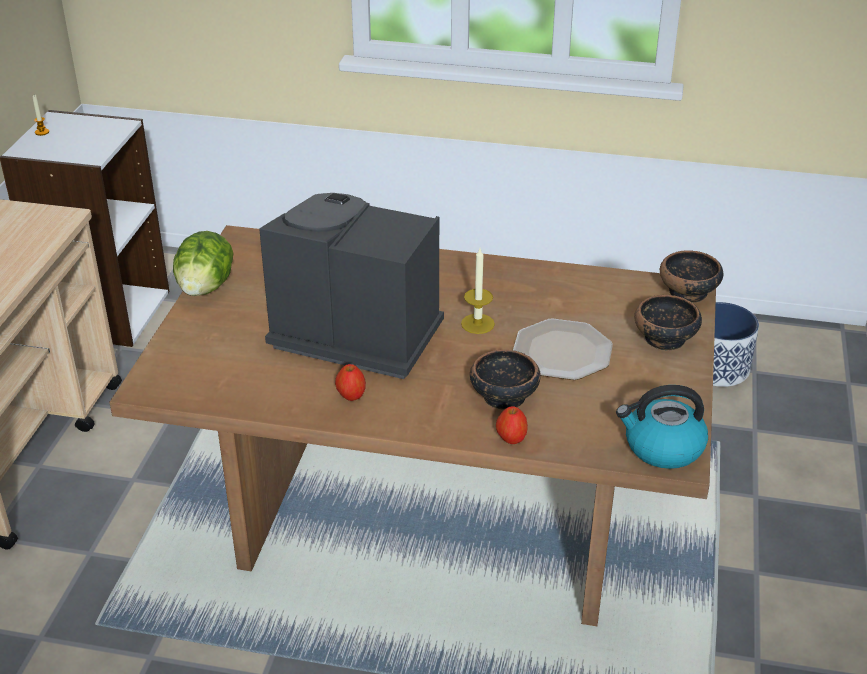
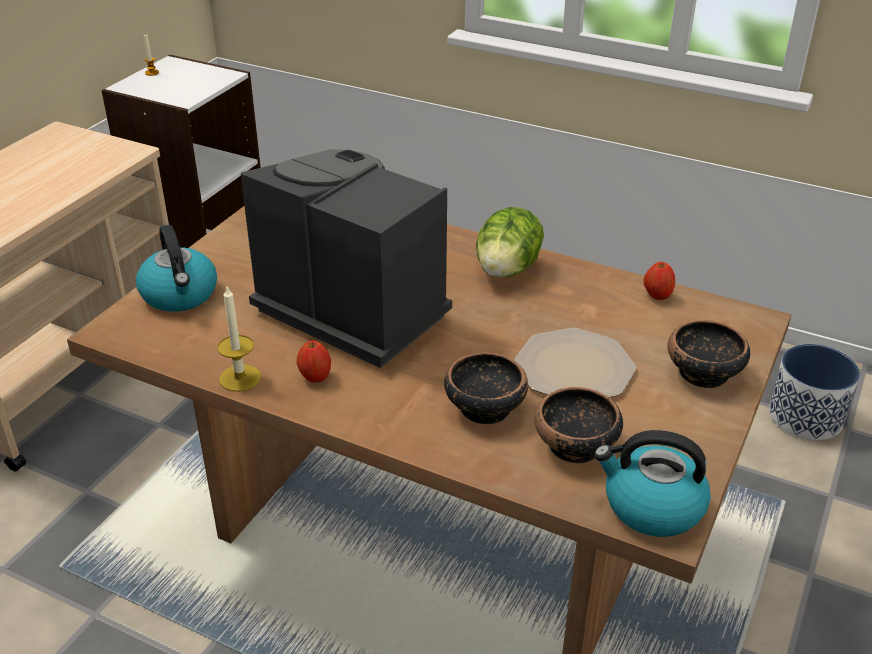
camera: 15 degrees right, 0 degrees up
lettuce [173,231,233,296] -> lettuce moved to [476,207,544,278]
candle [461,248,495,334] -> candle moved to [217,287,261,392]
apple [496,407,528,444] -> apple moved to [644,262,675,300]
bowl [659,250,723,303] -> bowl moved to [534,387,623,464]
none -> kettle [136,225,217,312]

